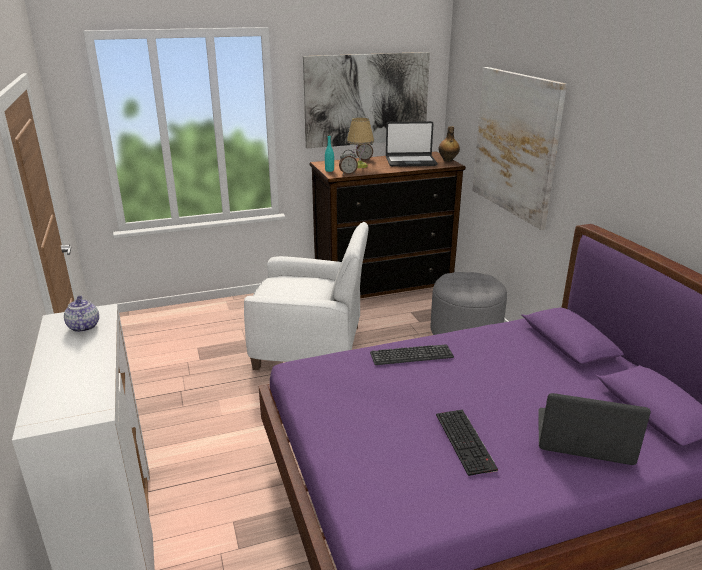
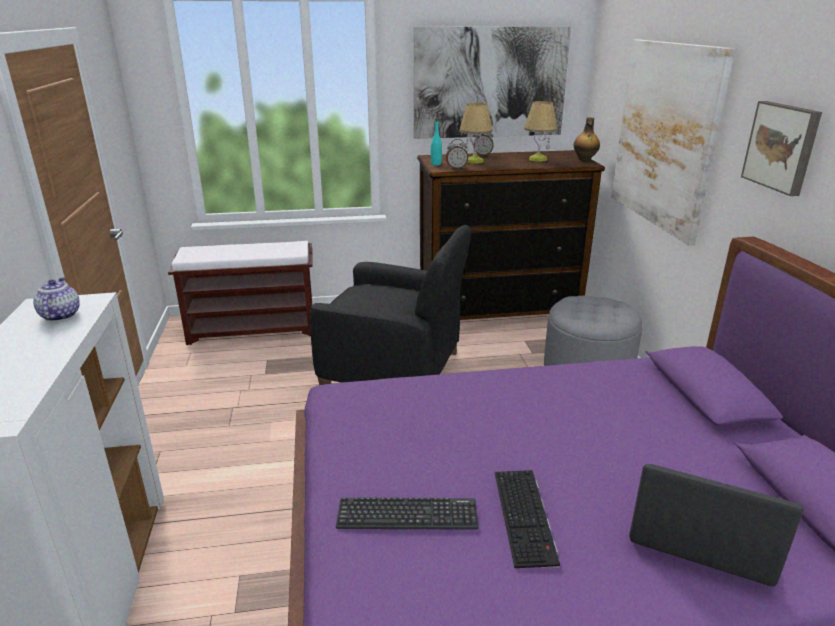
camera: 10 degrees right, 0 degrees up
white armchair [244,222,369,370] -> black armchair [310,225,471,385]
keyboard [370,344,454,365] -> keyboard moved to [336,497,479,530]
laptop [386,121,438,167] -> table lamp [524,101,557,162]
none -> brown bench [168,241,313,345]
none -> picture [741,101,822,196]

